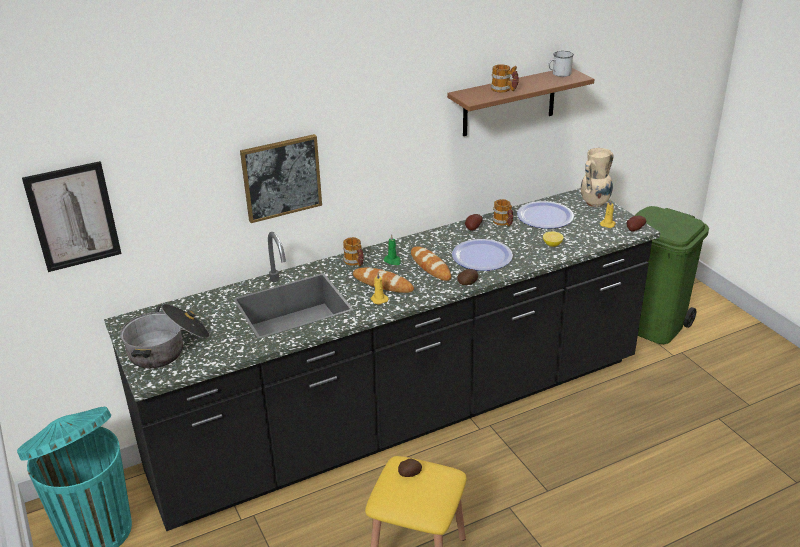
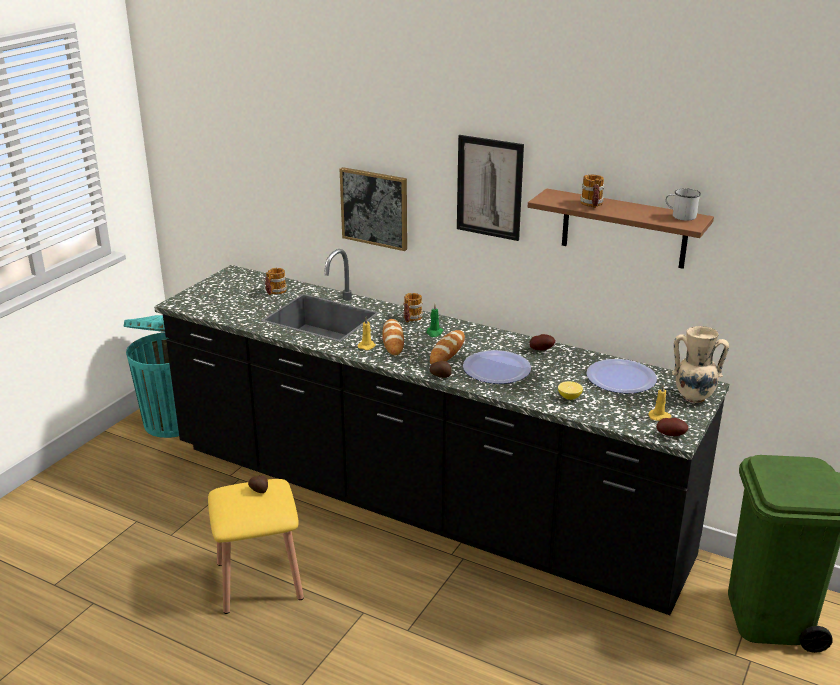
camera: 55 degrees right, 5 degrees down
picture [22,161,122,272] -> picture moved to [457,135,524,241]
cooking pot [120,304,210,368] -> none
mug [492,199,513,227] -> mug moved to [265,268,287,295]

